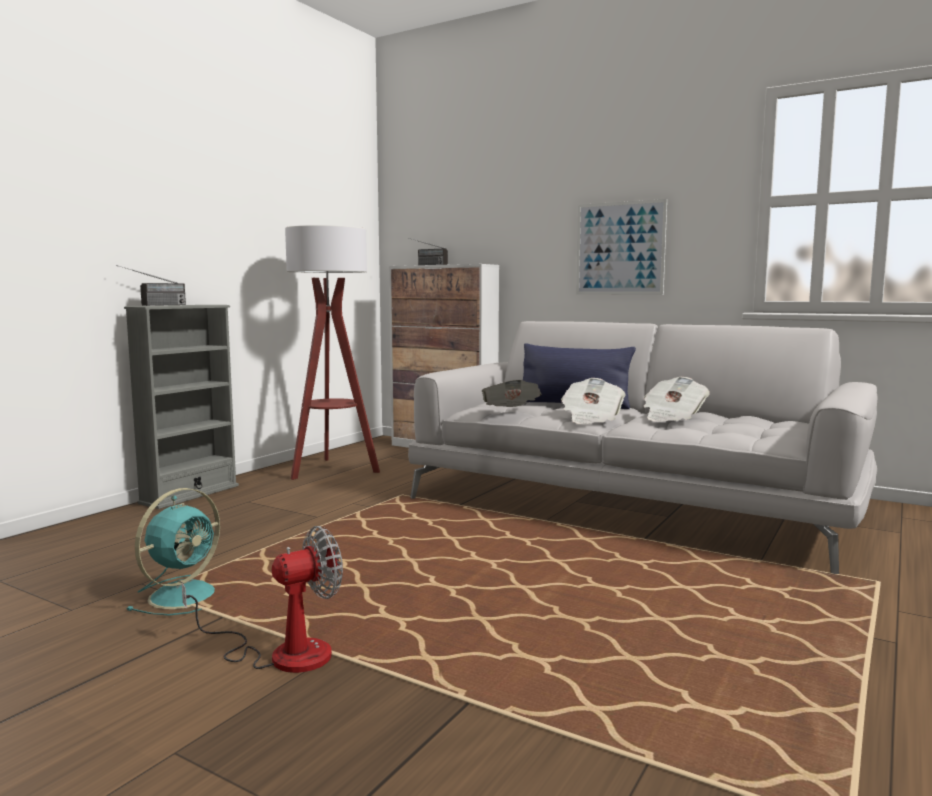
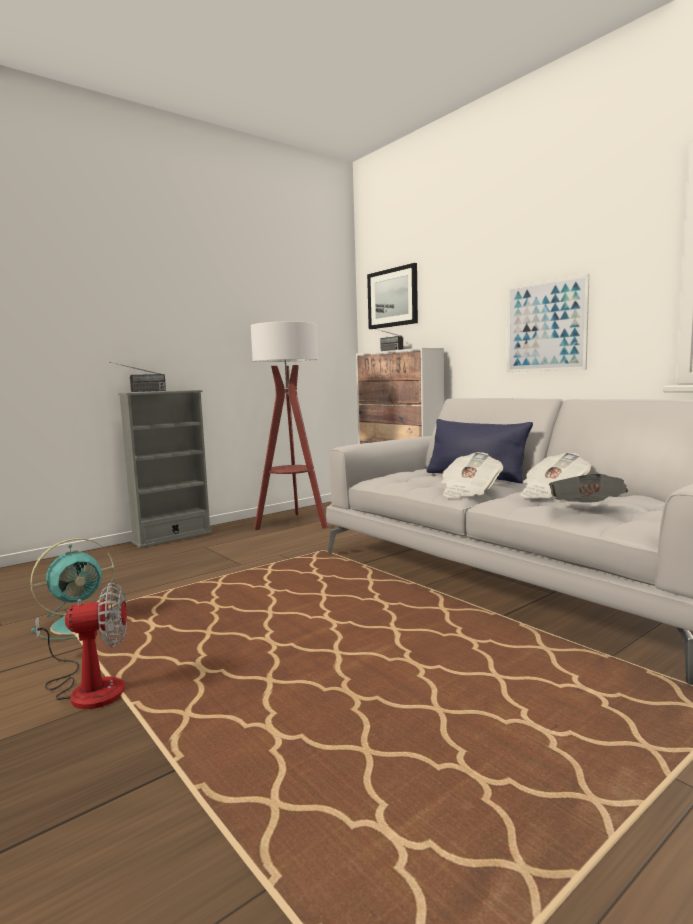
camera: 20 degrees right, 0 degrees up
newspaper [481,380,542,407] -> newspaper moved to [549,474,629,503]
none -> picture [367,263,418,329]

